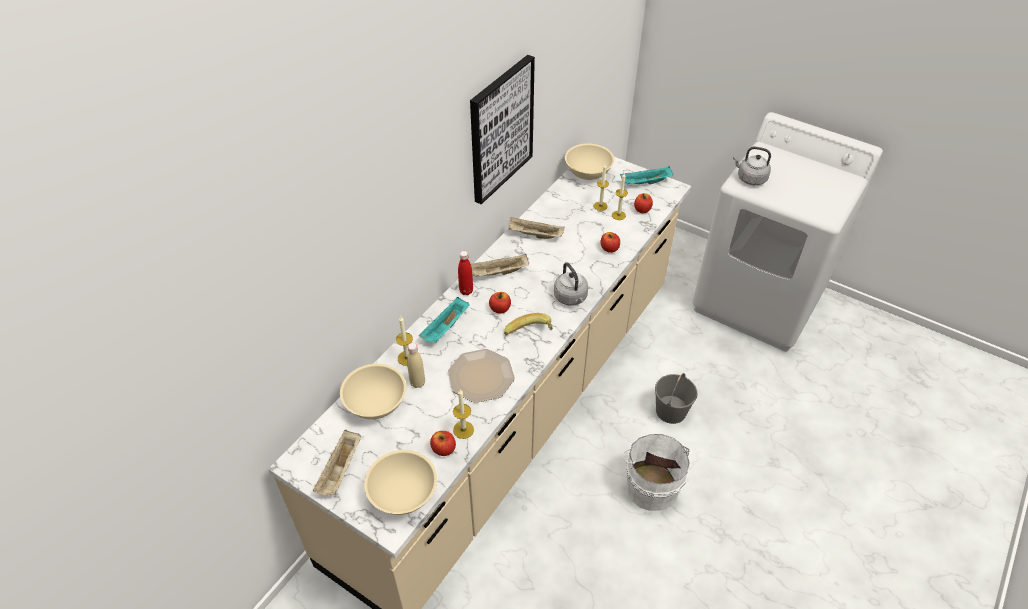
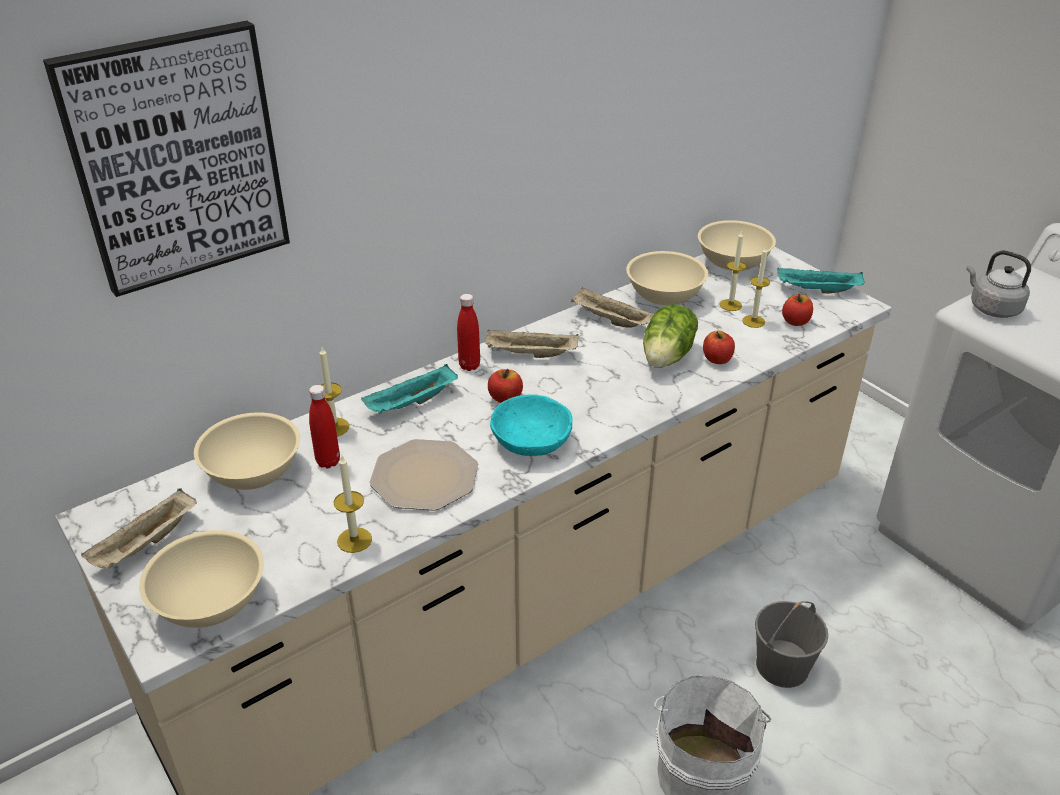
camera: 20 degrees right, 10 degrees down
beige bottle [407,343,425,388] -> red bottle [309,385,340,468]
apple [430,431,456,456] -> none
picture [470,55,535,204] -> picture moved to [43,21,290,297]
banana [504,313,553,335] -> turquoise bowl [490,394,573,456]
grey kettle [554,262,588,306] -> none
none -> beige bowl [626,251,708,305]
none -> lettuce [643,304,698,368]

